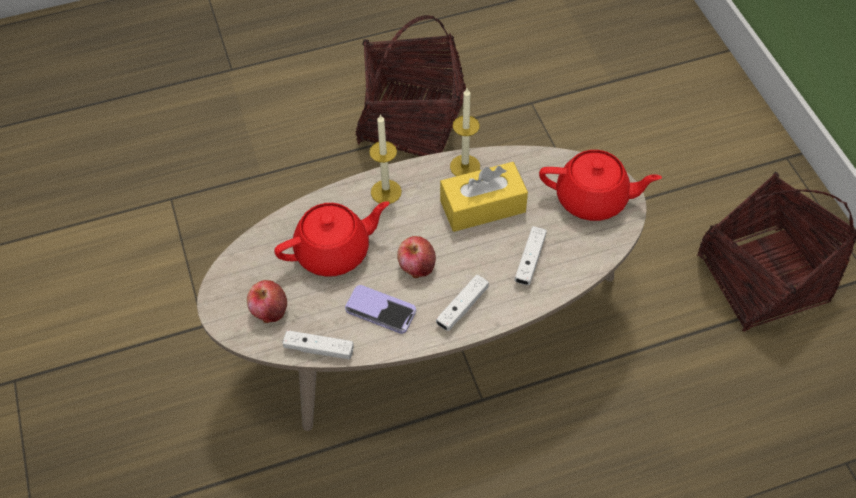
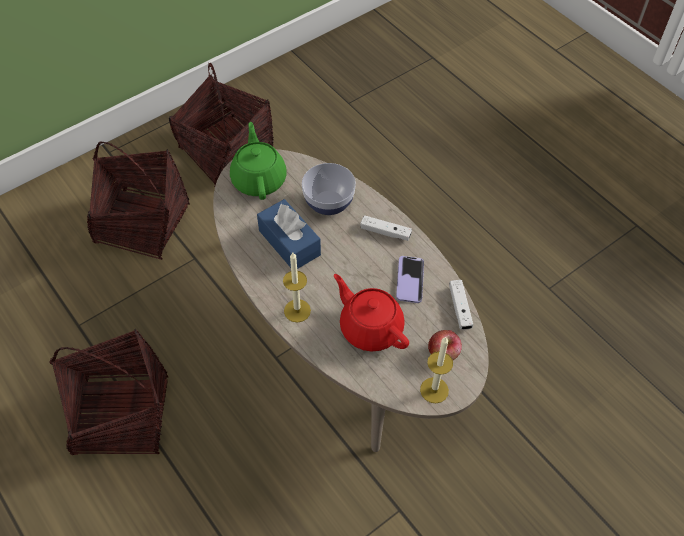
camera: 110 degrees left, 0 degrees up
apple [397,236,436,278] -> none
yellow tissue box [440,162,528,232] -> blue tissue box [257,199,321,269]
candle [450,88,480,176] -> candle moved to [420,337,453,403]
white game controller [514,226,547,285] -> bowl [302,163,356,215]
red teapot [539,150,662,221] -> green teapot [230,122,287,200]
none -> basket [87,141,190,260]

